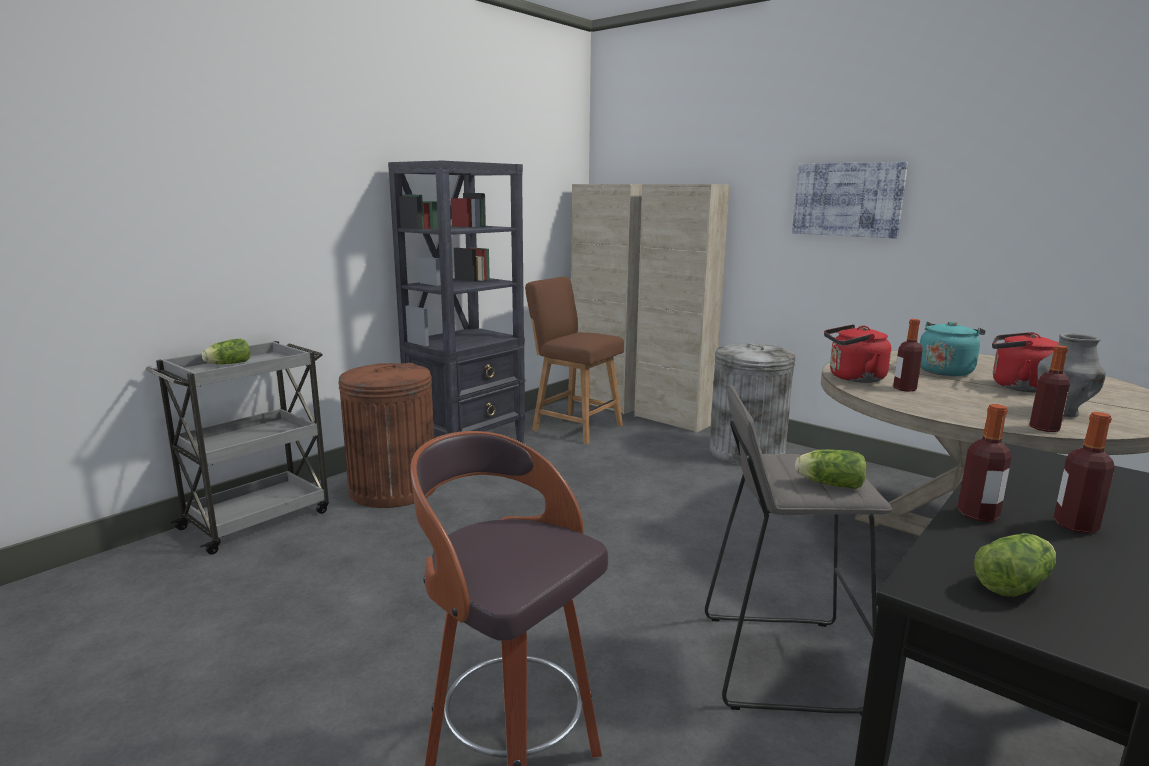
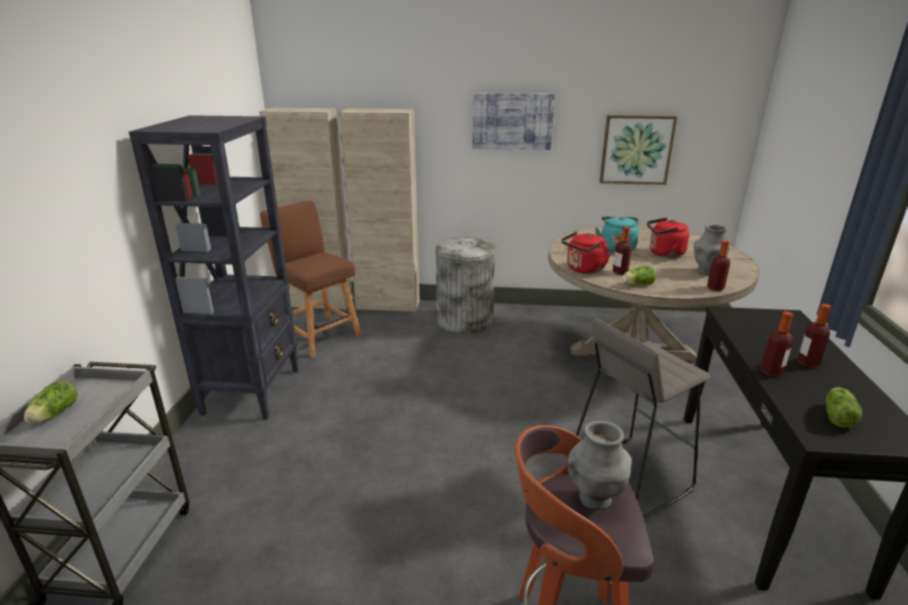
camera: 35 degrees left, 10 degrees up
brown trash can [338,363,436,508] -> none
brown chair [525,277,624,444] -> brown chair turned 45 degrees clockwise [260,201,362,358]
lettuce [795,449,866,489] -> lettuce moved to [622,266,656,285]
none -> grey vase [567,421,632,510]
none -> picture [599,115,677,185]

